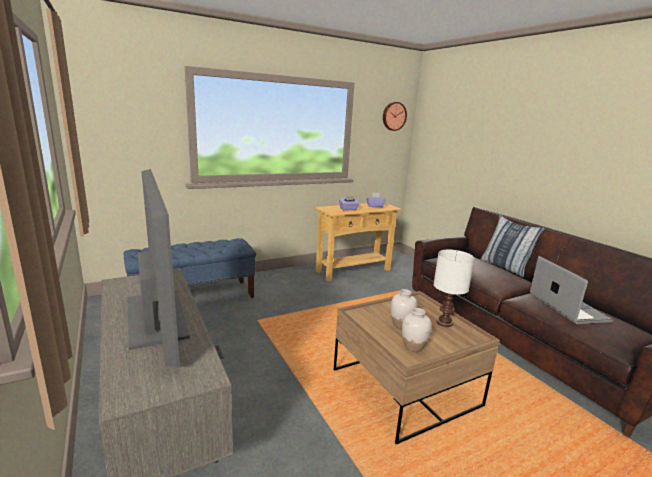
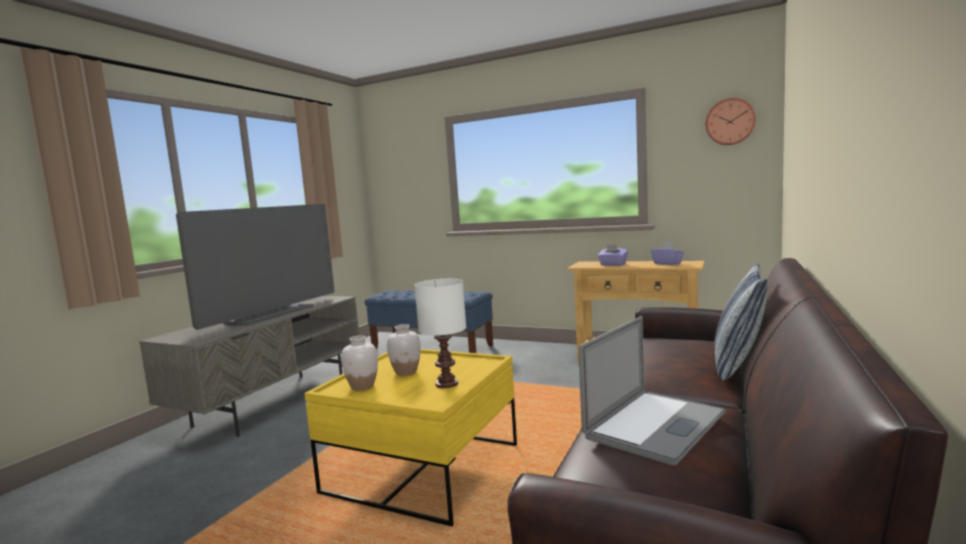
camera: 55 degrees right, 10 degrees down
brown coffee table [334,291,500,444] -> yellow coffee table [304,349,517,526]

